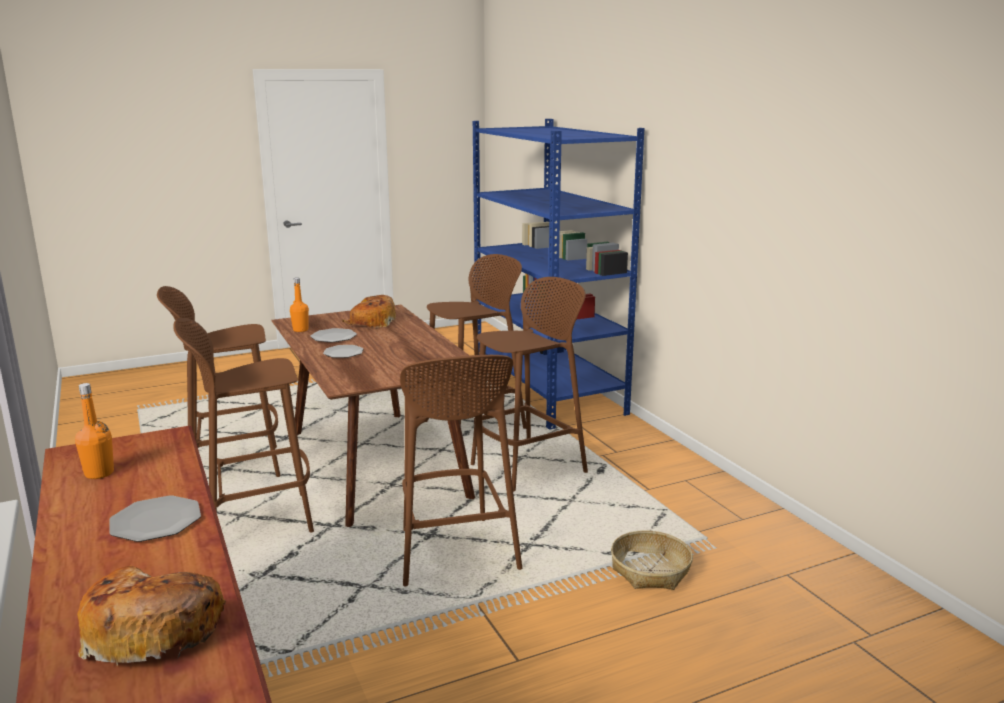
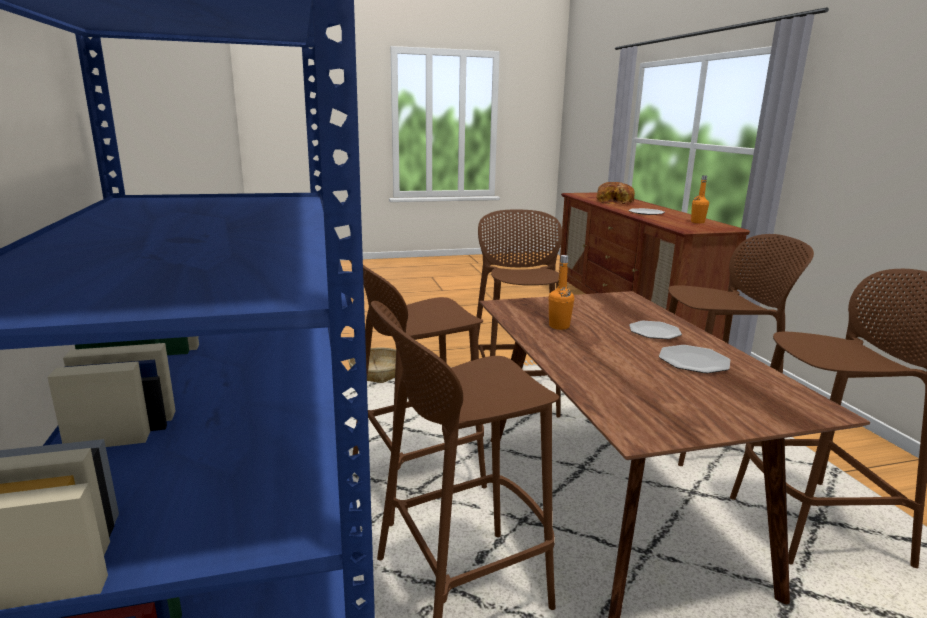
camera: 170 degrees left, 0 degrees up
orange bottle [290,278,309,332] -> orange bottle moved to [549,255,574,330]
bread [342,295,396,328] -> none

